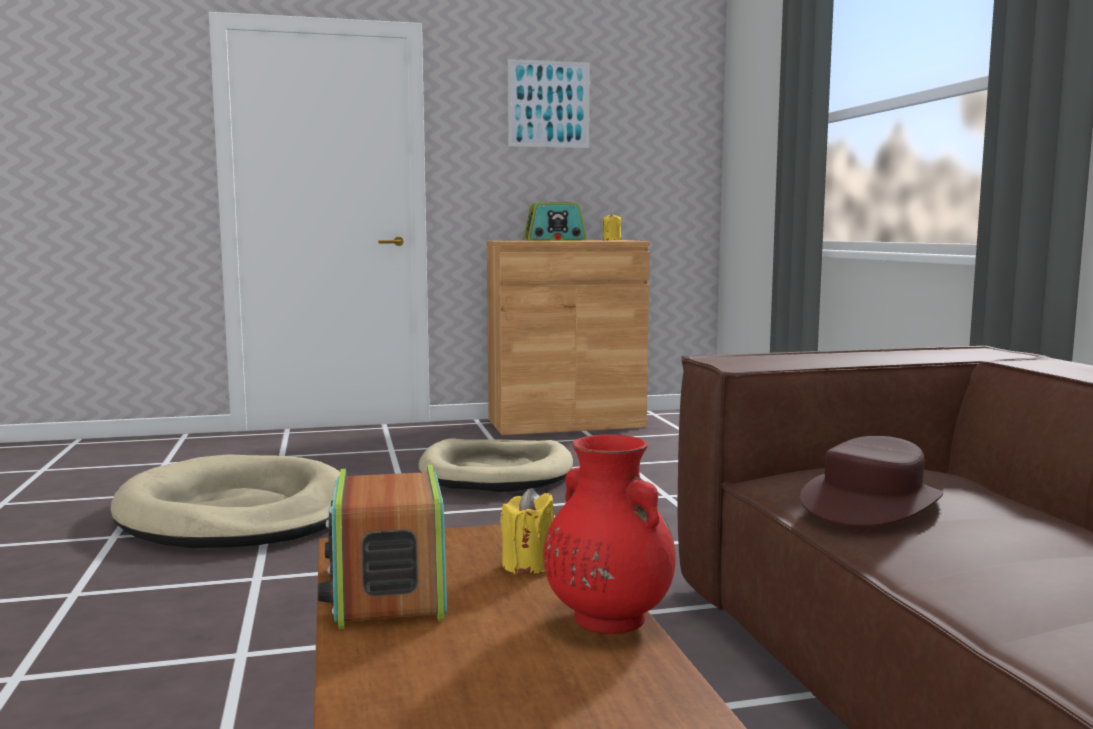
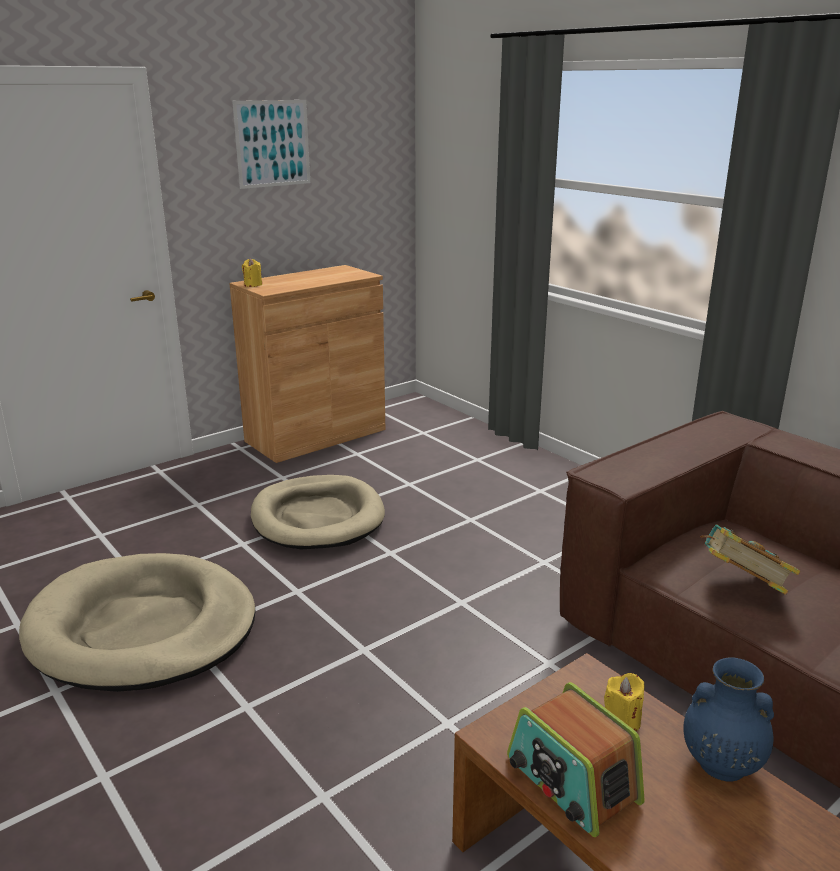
camera: 25 degrees left, 15 degrees up
radio [523,202,587,241] -> none
red vase [543,434,676,634] -> blue vase [683,657,774,782]
yellow candle [602,213,622,240] -> yellow candle moved to [242,259,262,287]
brown hat [800,436,943,527] -> book [700,524,800,595]

